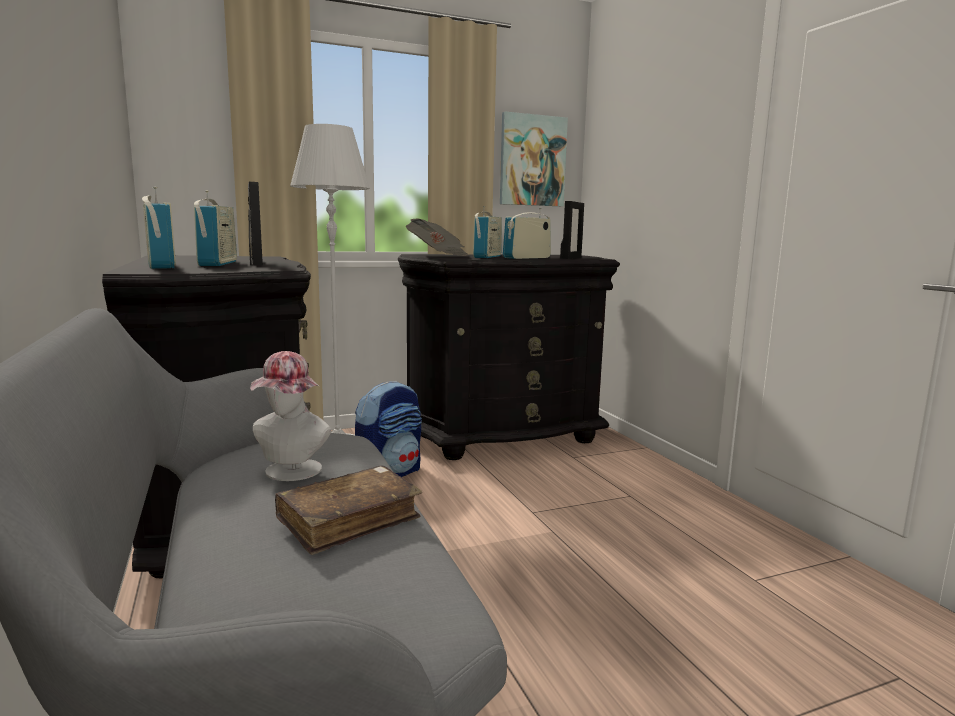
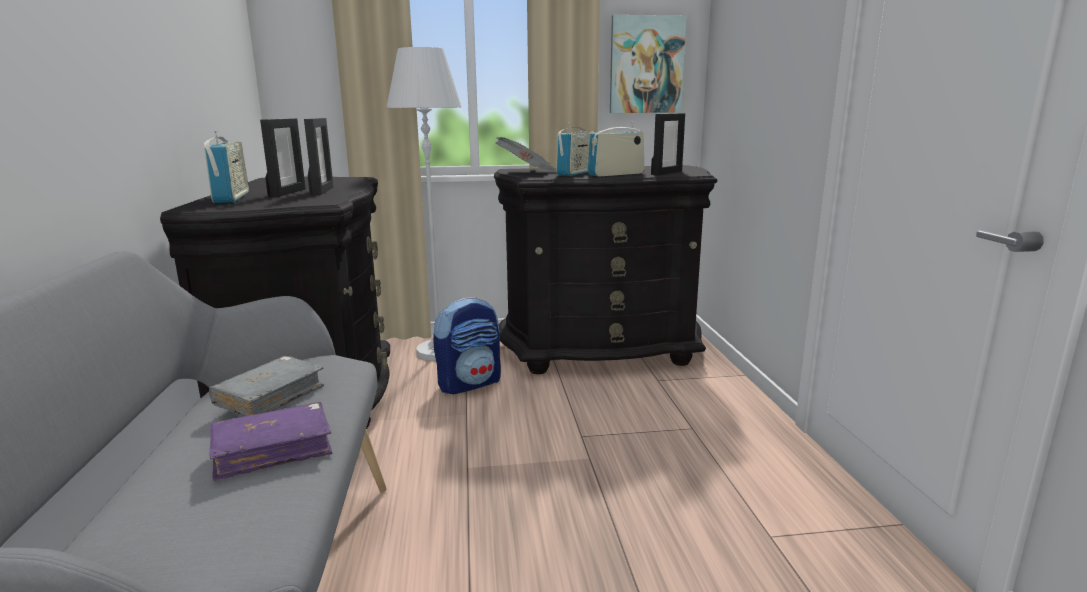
camera: 15 degrees right, 5 degrees up
radio [194,190,237,266] -> picture frame [260,118,306,197]
hat [250,351,331,481] -> grey book [209,356,324,417]
brown book [275,466,422,555] -> purple book [209,402,333,481]

